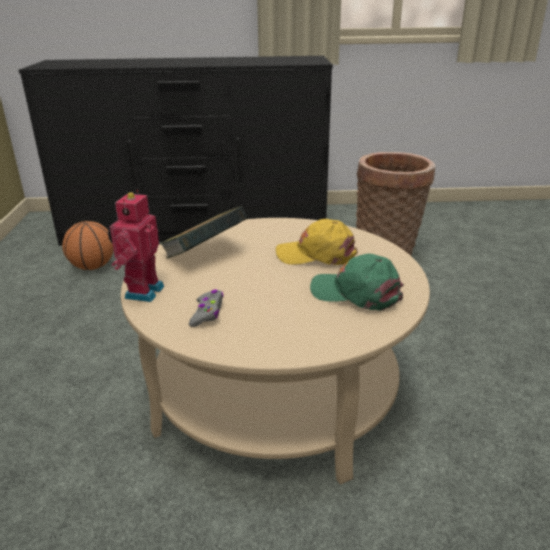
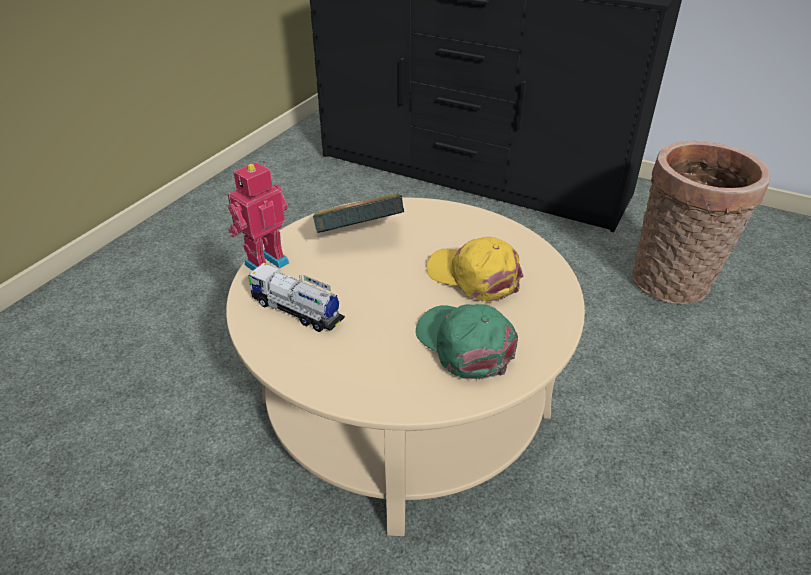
camera: 30 degrees right, 10 degrees up
basketball [62,221,113,270] -> none
grey game controller [189,289,223,327] -> toy truck [249,263,345,332]

